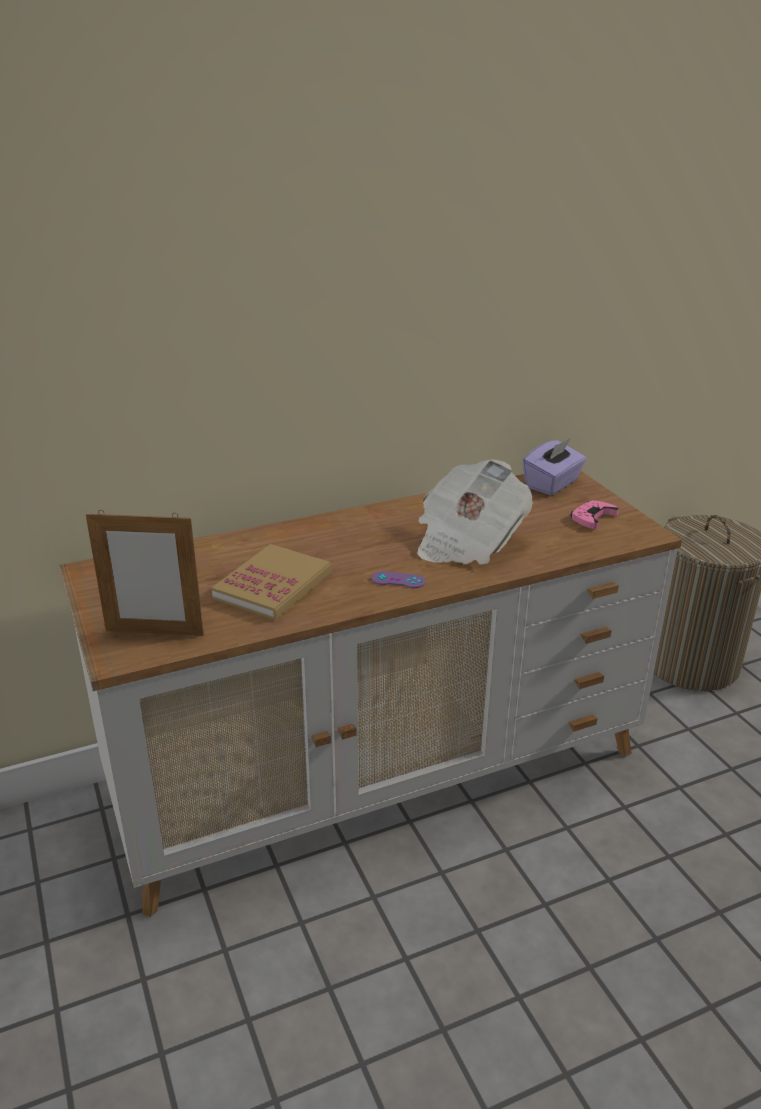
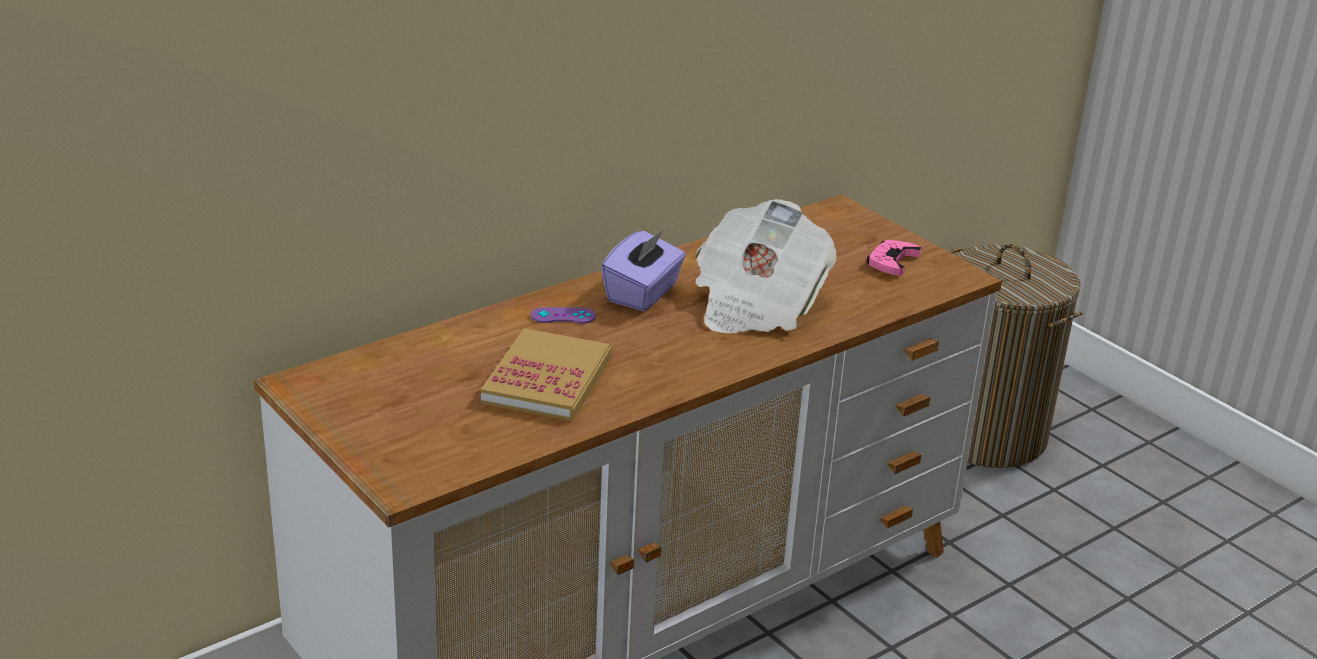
camera: 15 degrees left, 0 degrees up
picture frame [86,510,204,636] -> none
purple game controller [371,571,426,588] -> purple game controller moved to [531,307,596,324]
purple tissue box [523,438,586,495] -> purple tissue box moved to [601,229,686,311]

